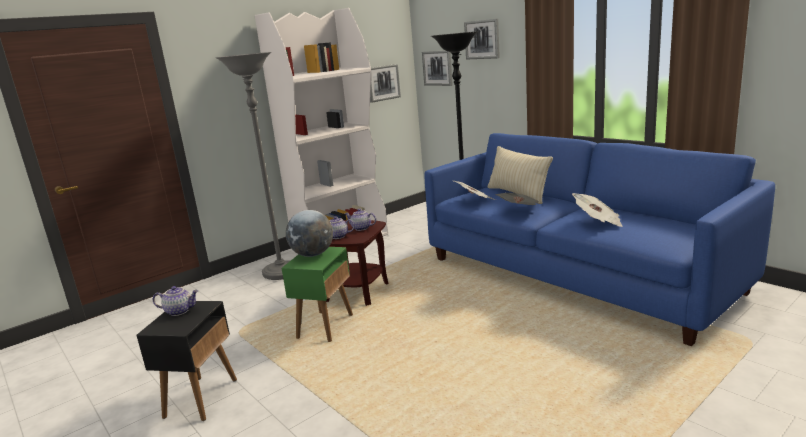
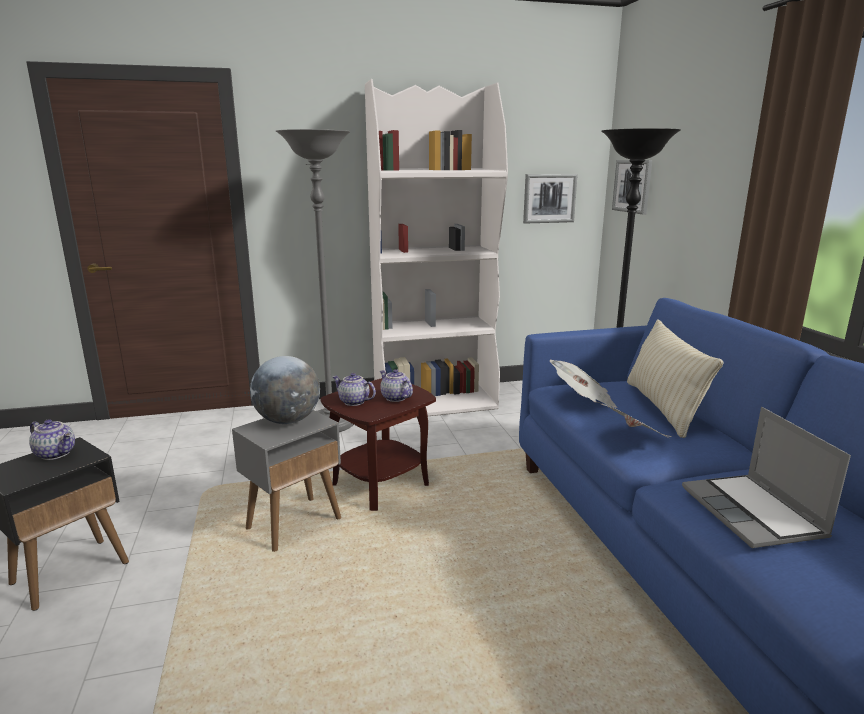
camera: 25 degrees right, 0 degrees up
green side table [282,247,353,342] -> grey side table [232,410,341,552]
picture [464,19,500,59] -> none
newspaper [572,193,623,227] -> laptop [682,407,851,548]

